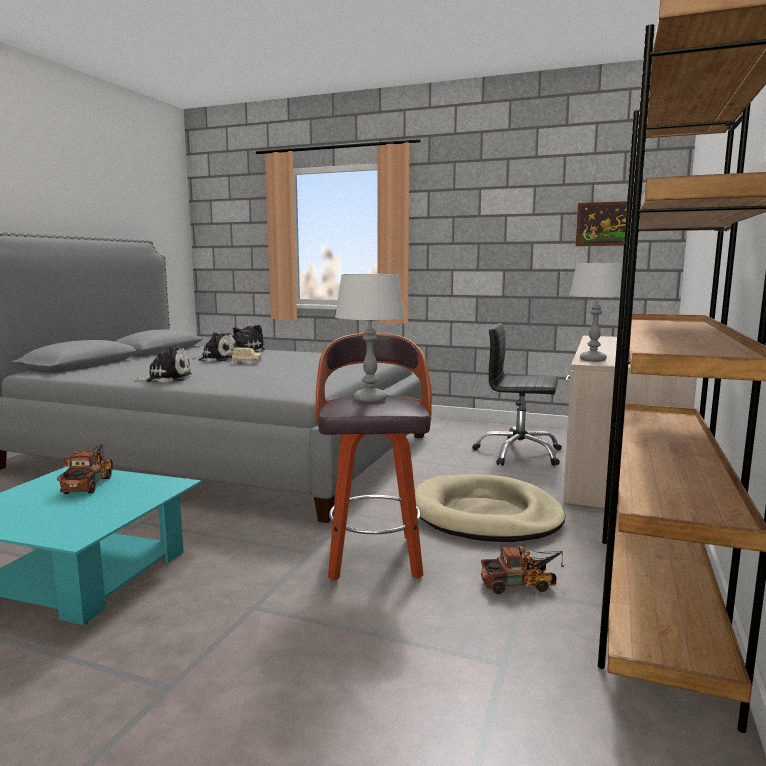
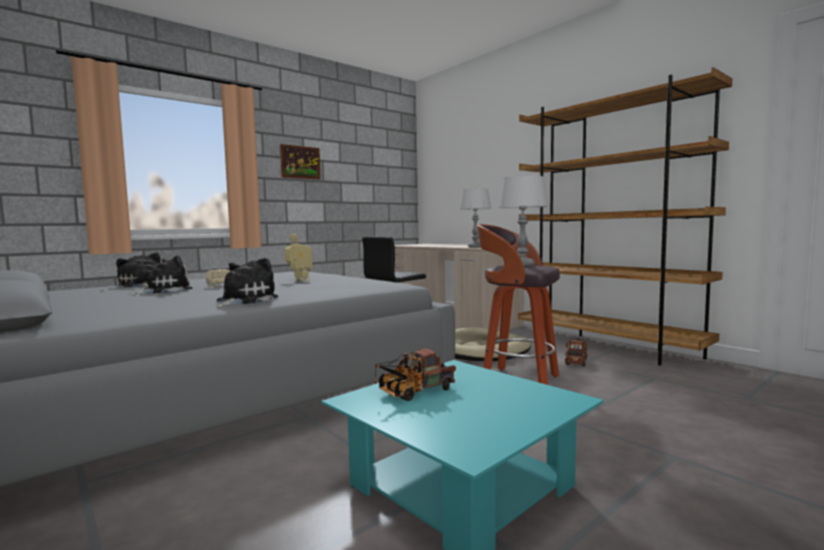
camera: 60 degrees left, 5 degrees down
toy truck [57,443,114,494] -> toy truck turned 60 degrees counterclockwise [374,349,456,401]
picture [576,201,627,246] -> picture moved to [280,144,321,180]
none -> toy robot [284,234,312,281]

